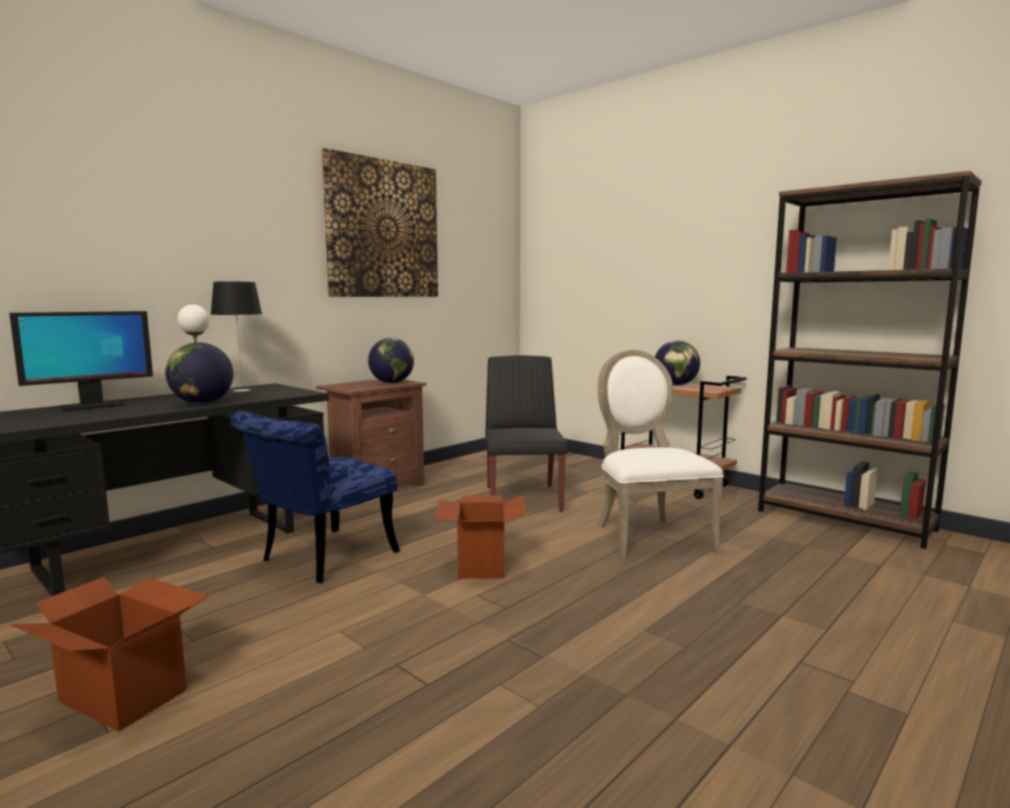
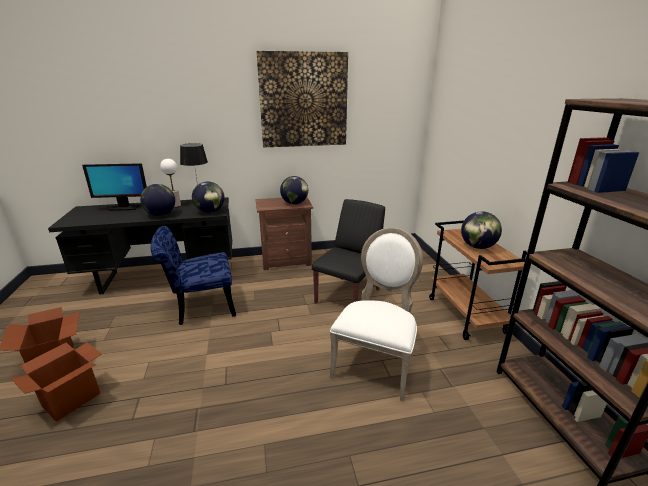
camera: 35 degrees right, 15 degrees up
cardboard box [434,495,526,579] -> cardboard box moved to [11,342,102,422]
none -> globe [192,181,225,213]

